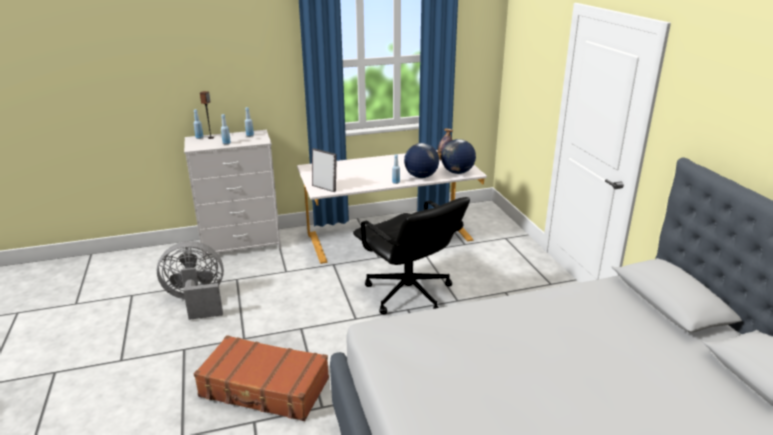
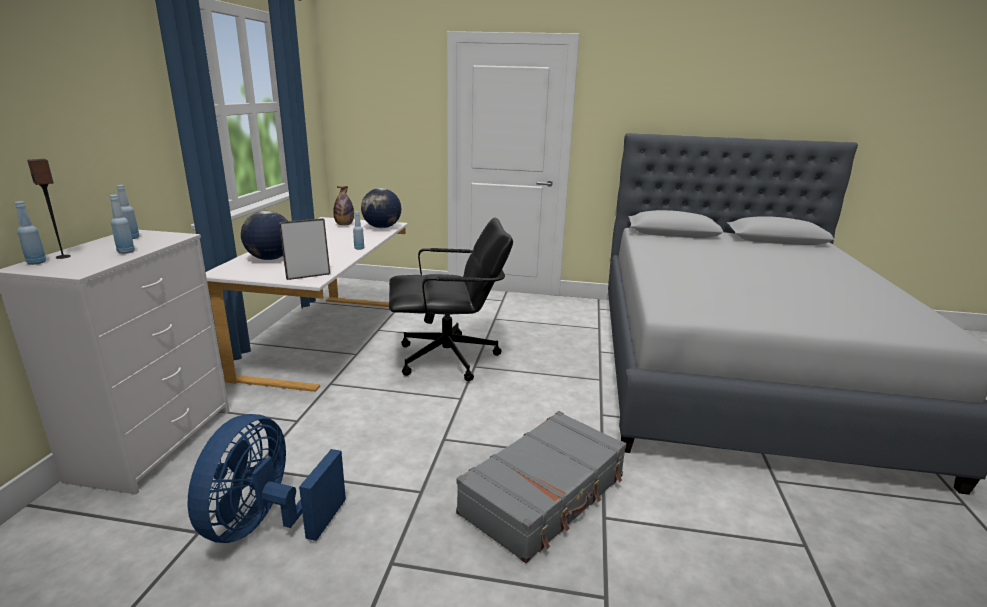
camera: 65 degrees left, 5 degrees down
grey fan [157,241,224,320] -> blue fan [188,414,346,543]
brown suitcase [194,335,329,421] -> grey suitcase [456,411,626,563]
globe [404,143,439,178] -> globe moved to [241,211,288,260]

